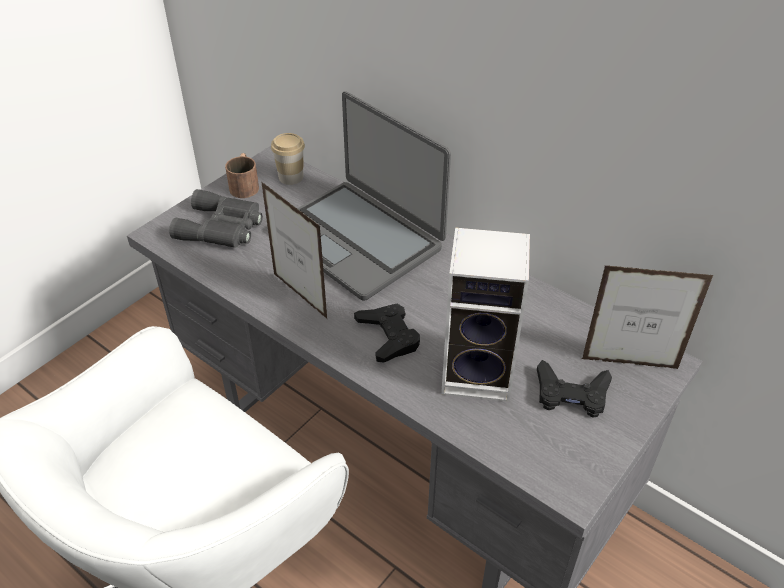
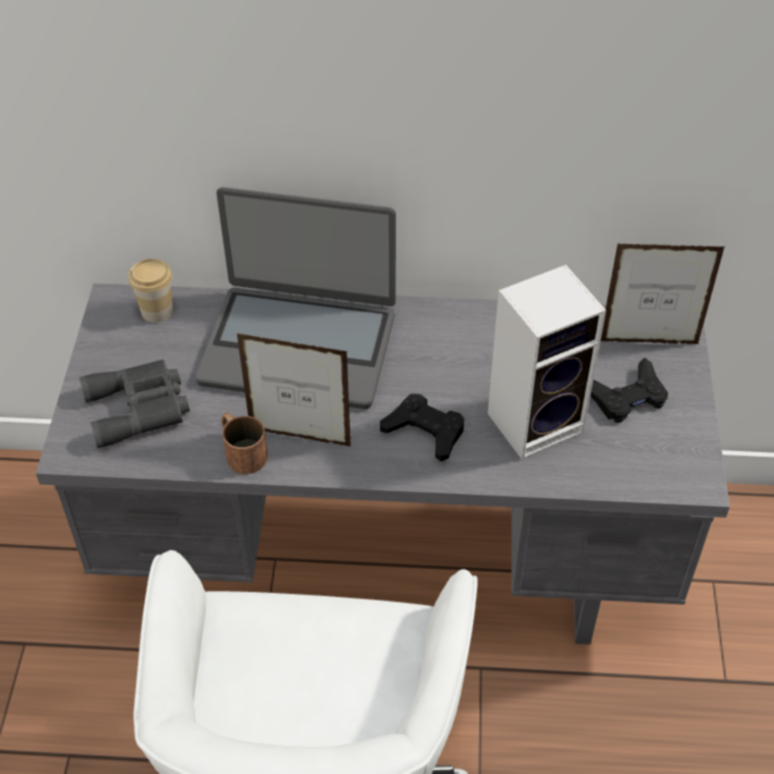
camera: 35 degrees left, 5 degrees up
brown mug [225,153,259,198] -> brown mug moved to [221,413,268,474]
picture frame [582,265,713,369] -> picture frame turned 150 degrees counterclockwise [601,244,725,344]

